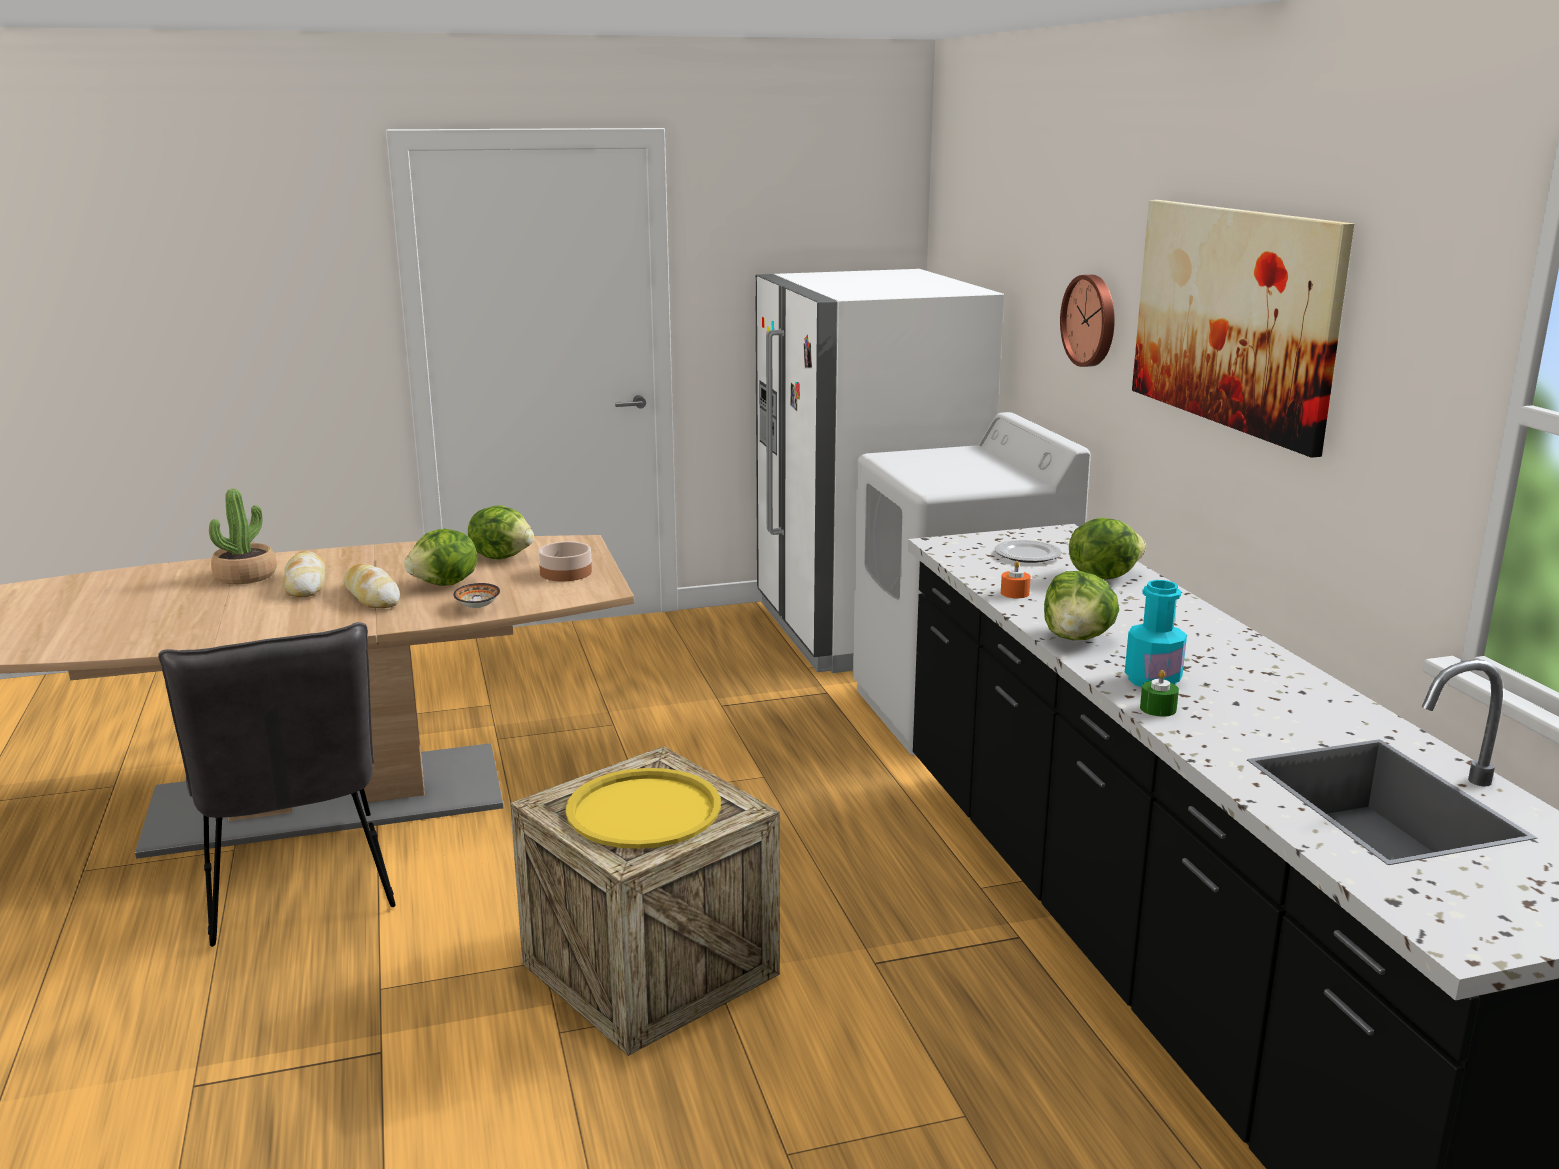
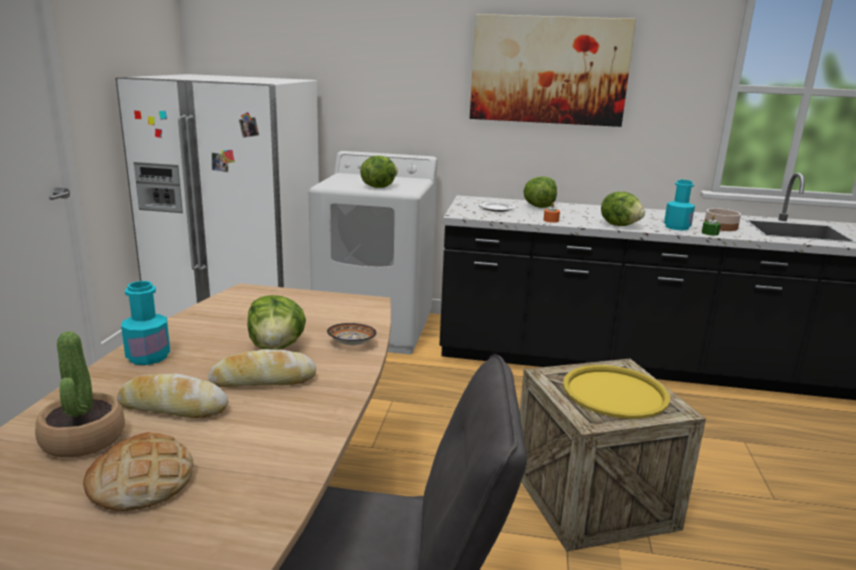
camera: 65 degrees left, 0 degrees up
lettuce [468,505,534,559] -> lettuce moved to [360,156,398,188]
bowl [539,542,592,581] -> bowl moved to [705,208,741,231]
wall clock [1060,275,1115,367] -> none
none -> bread [83,432,193,511]
none -> turquoise bottle [121,281,170,365]

